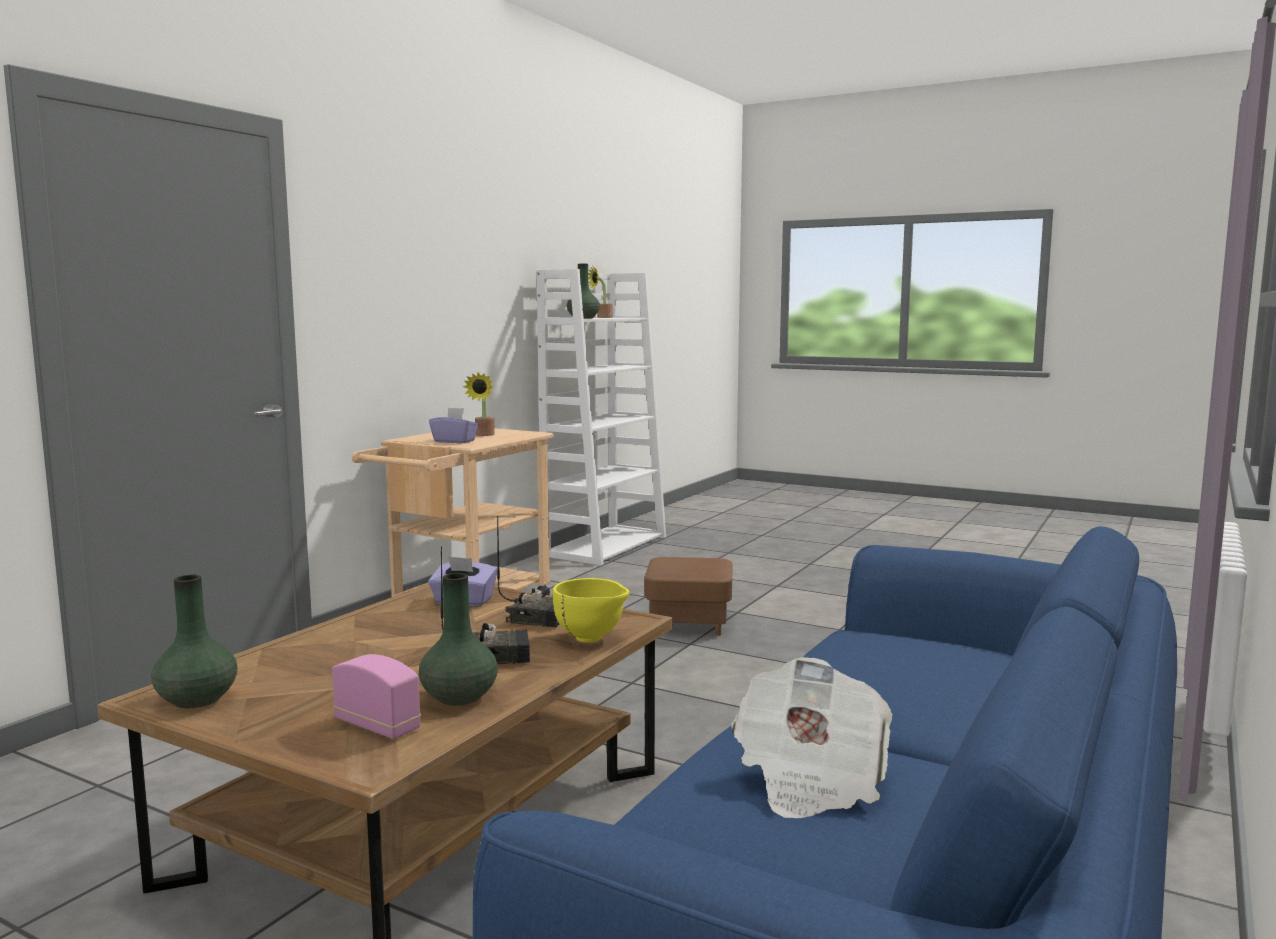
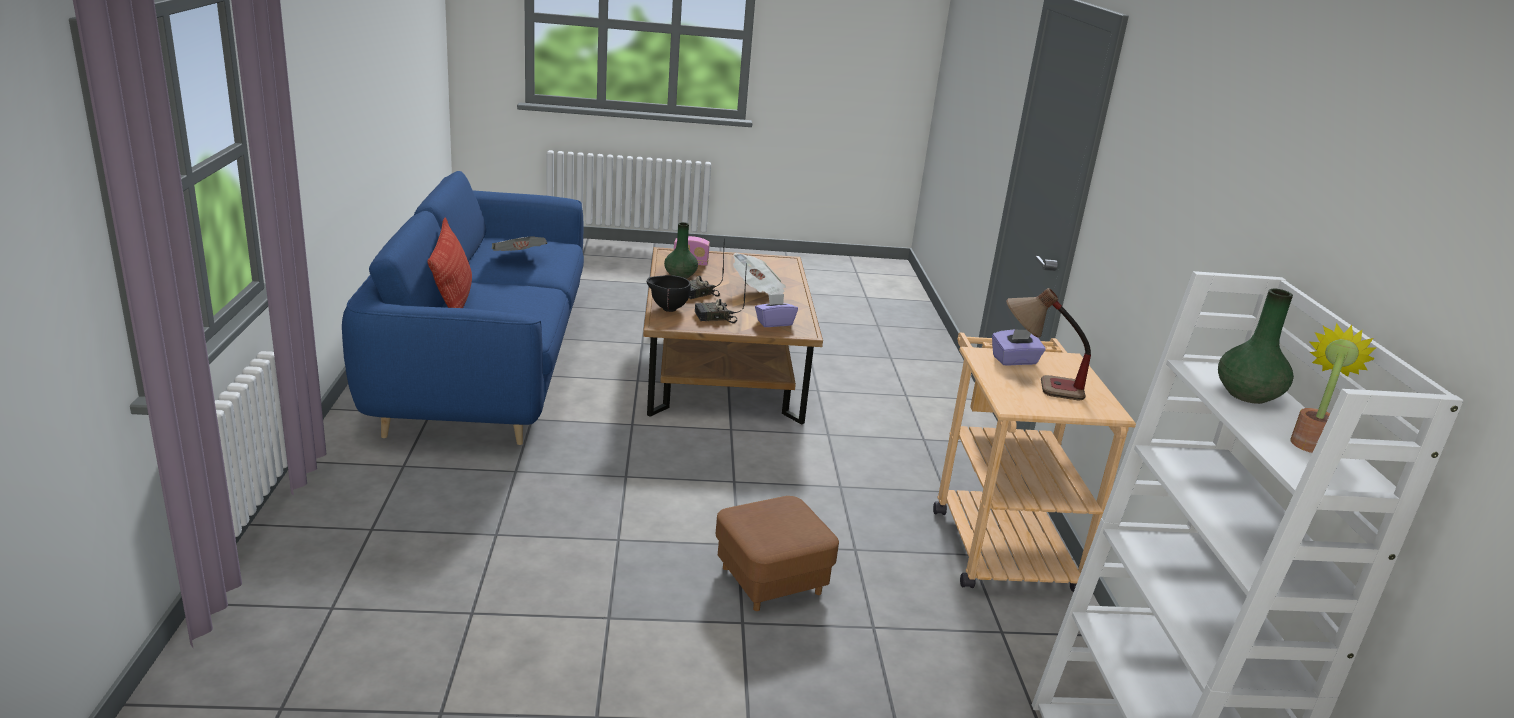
camera: 145 degrees right, 15 degrees up
green vase [151,575,238,709] -> none
potted plant [463,373,495,436] -> table lamp [1006,288,1091,400]
yellow bowl [553,578,629,643] -> black bowl [647,275,691,312]
none -> pillow [427,218,472,308]
none -> newspaper [733,253,786,295]

